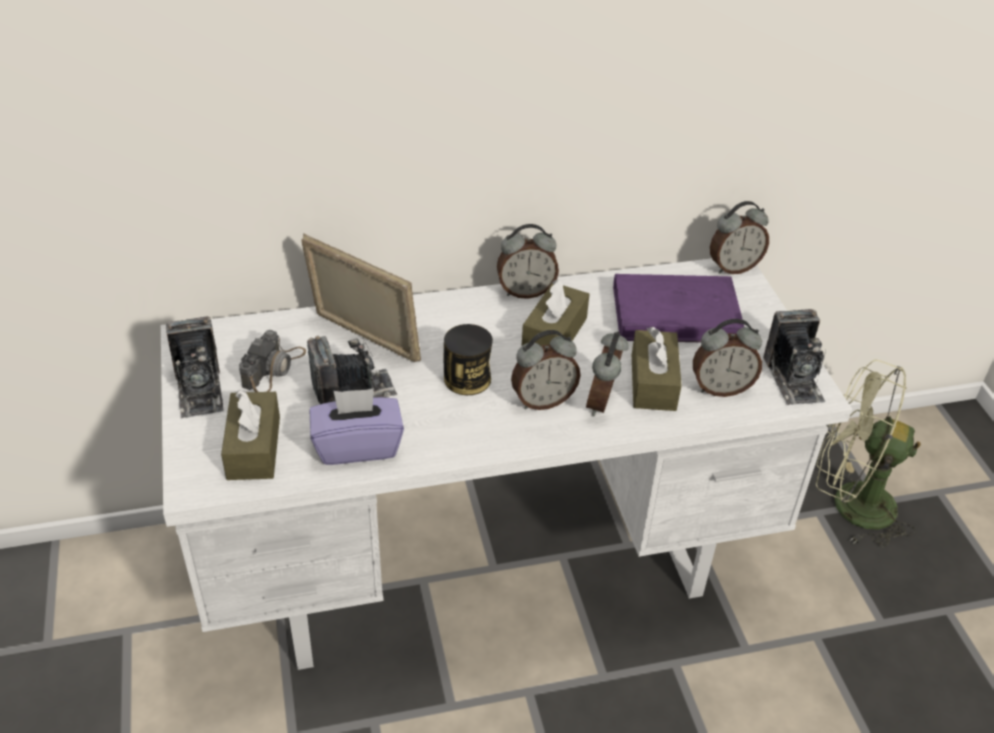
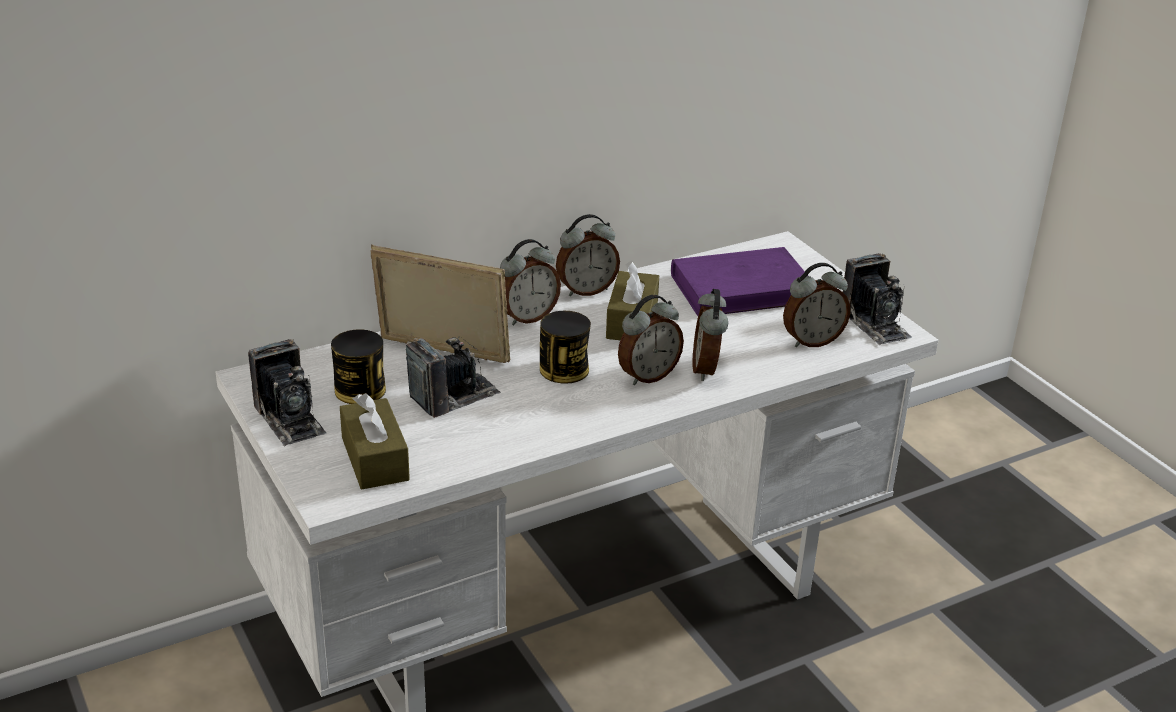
camera: 15 degrees left, 10 degrees down
camera [239,330,306,392] -> can [331,329,386,404]
purple tissue box [310,389,404,465] -> none
brown tissue box [632,327,682,411] -> none
alarm clock [710,201,769,274] -> alarm clock moved to [500,239,561,326]
green fan [816,360,921,548] -> none

